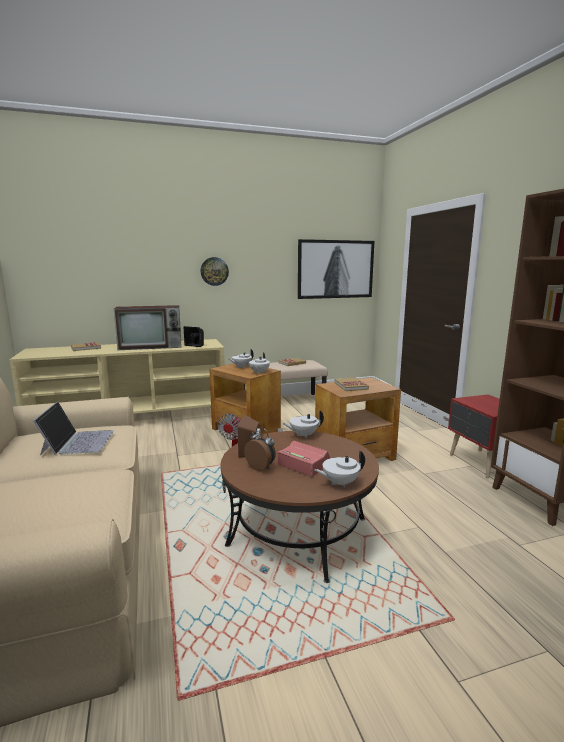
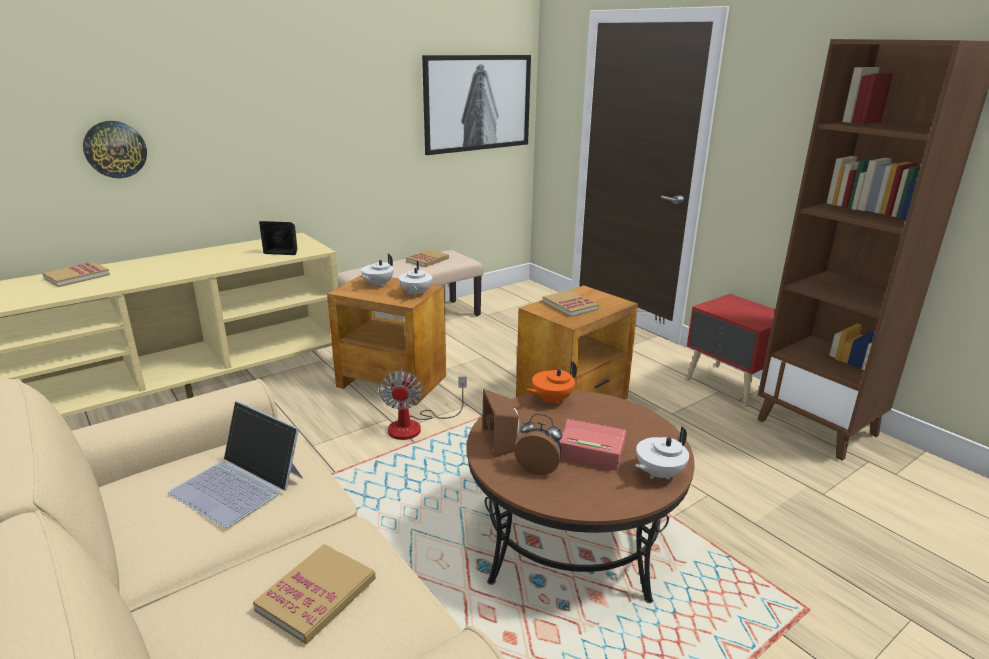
camera: 20 degrees left, 10 degrees up
laptop [33,401,114,455] -> laptop turned 150 degrees clockwise [168,401,303,528]
television [114,305,182,350] -> none
wall clock [201,257,229,286] -> wall clock moved to [83,121,147,178]
white teapot [282,410,324,438] -> orange teapot [527,361,577,404]
none -> book [253,544,376,644]

